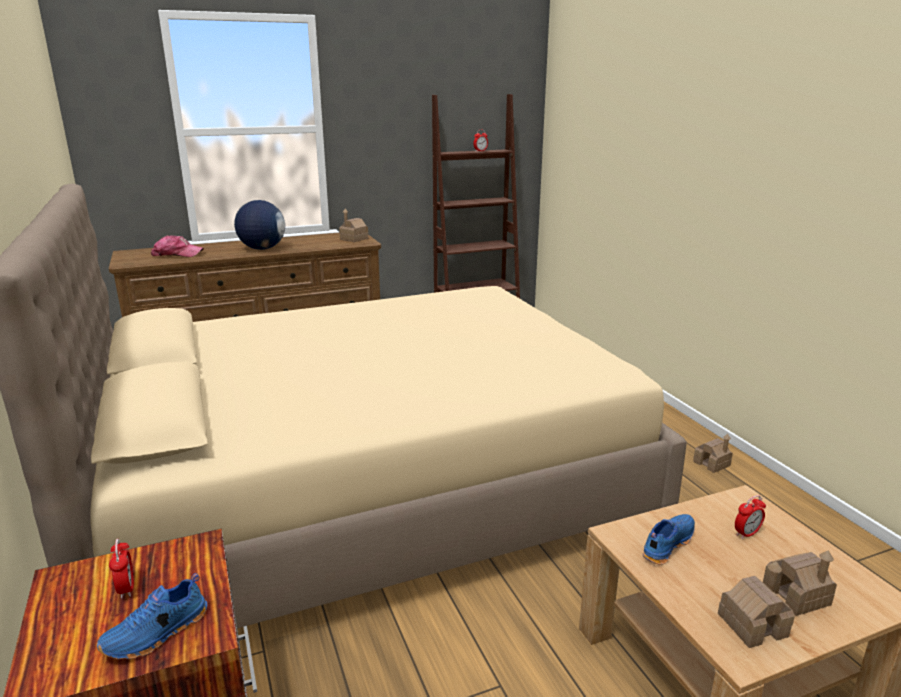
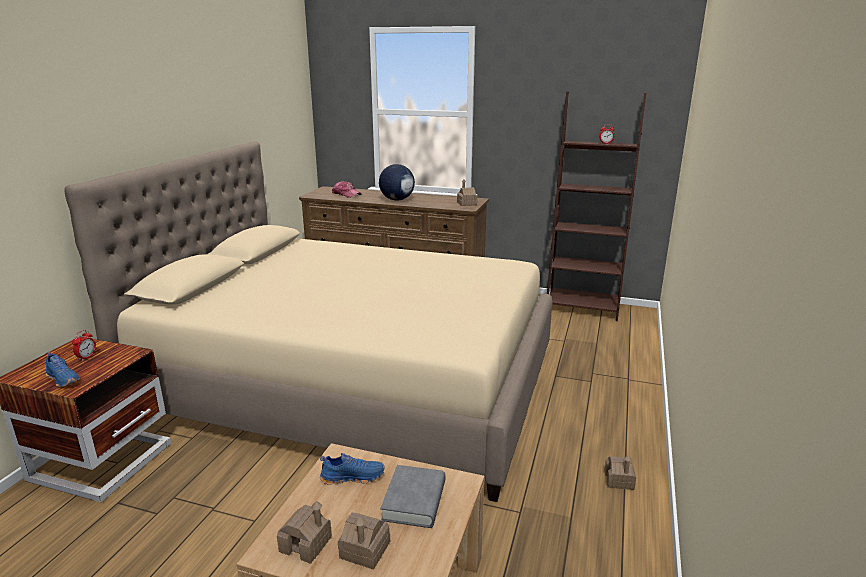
camera: 40 degrees right, 0 degrees up
blue shoe [97,573,207,660] -> blue shoe turned 135 degrees counterclockwise [46,352,80,388]
alarm clock [735,495,766,539] -> grey book [380,465,445,528]

